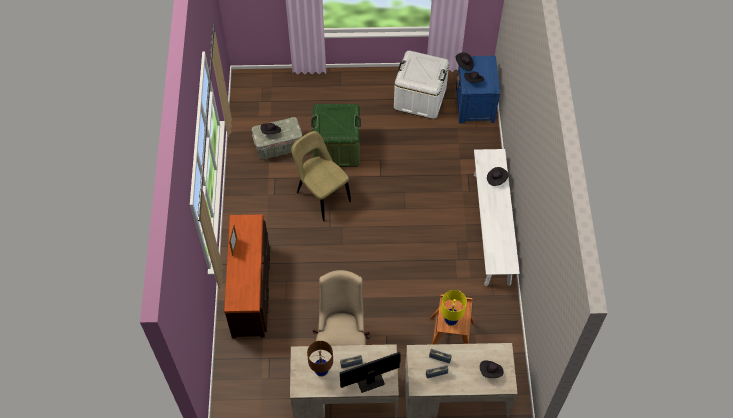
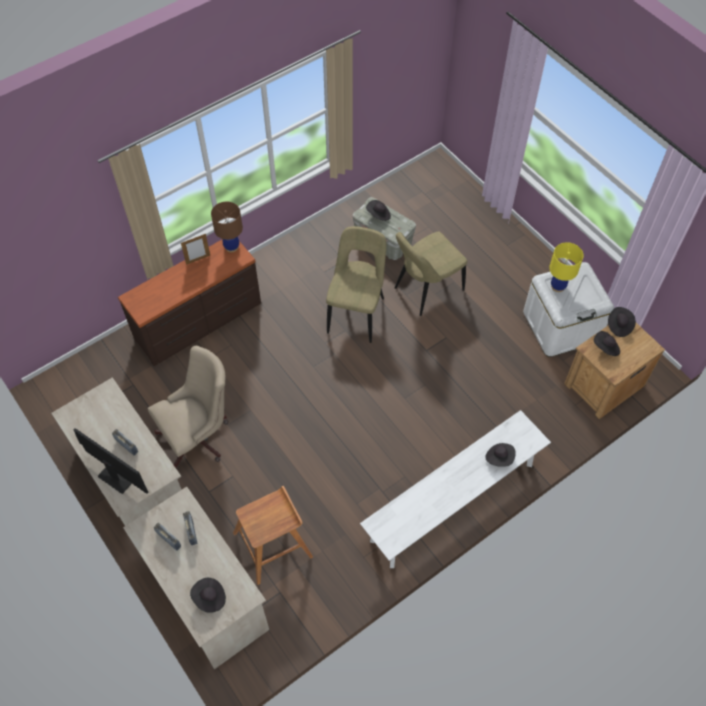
camera: 55 degrees right, 0 degrees up
brown table lamp [307,341,333,377] -> brown table lamp moved to [211,202,243,252]
green storage box [311,104,361,167] -> beige chair [395,232,467,316]
yellow table lamp [441,290,467,326] -> yellow table lamp moved to [549,242,584,292]
blue nightstand [456,56,500,124] -> brown nightstand [564,323,665,419]

